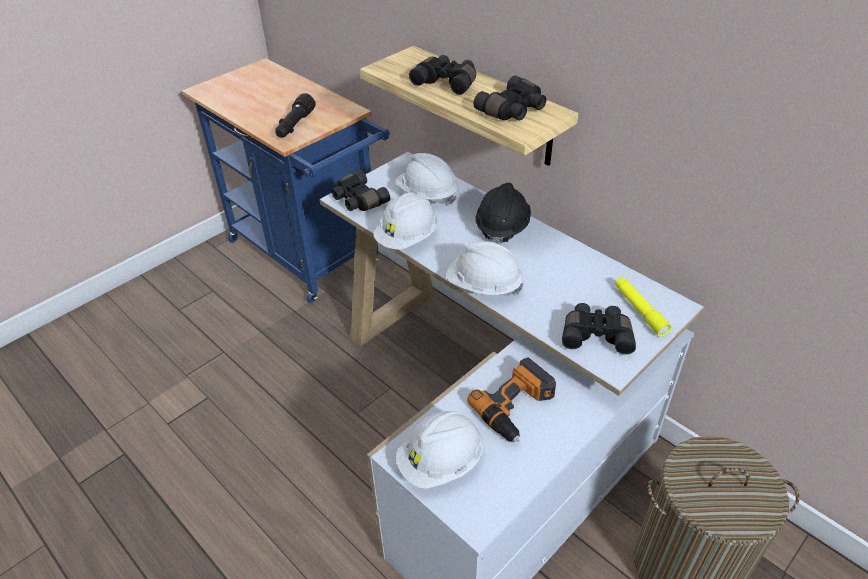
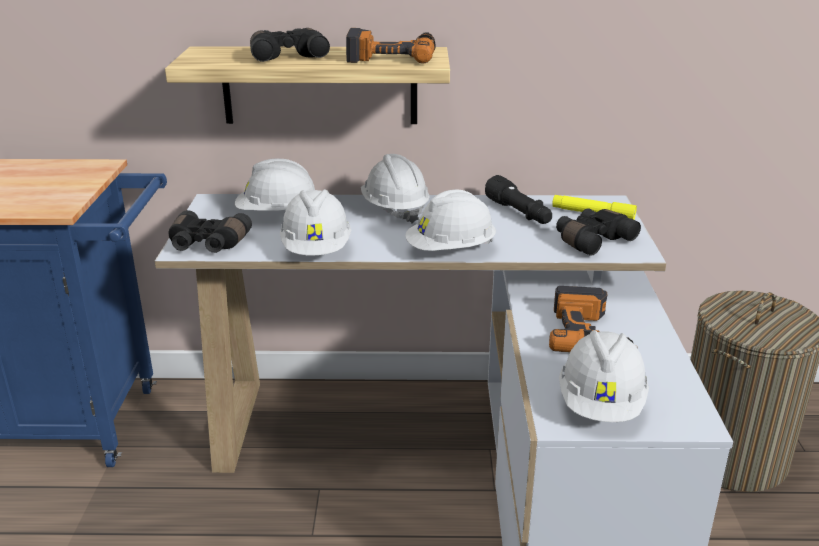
camera: 45 degrees left, 15 degrees down
black flashlight [275,93,316,138] -> black flashlight moved to [485,175,552,224]
black binoculars [473,76,546,120] -> power drill [346,28,436,64]
black hard hat [476,183,531,245] -> white hard hat [361,154,430,224]

